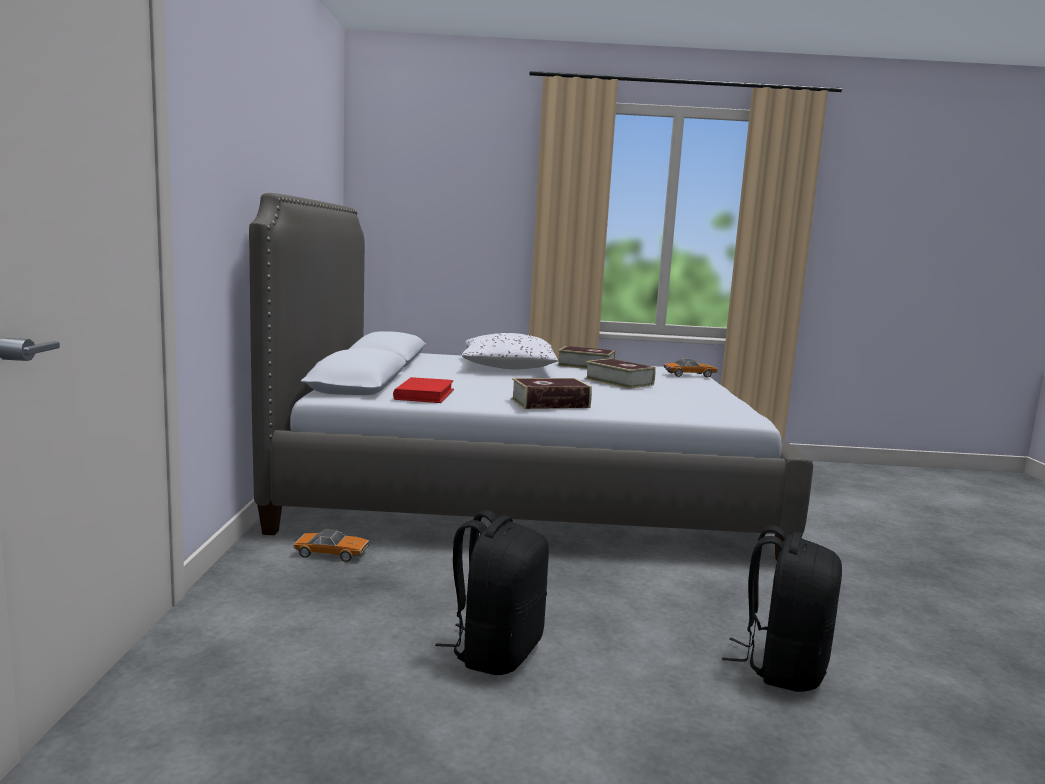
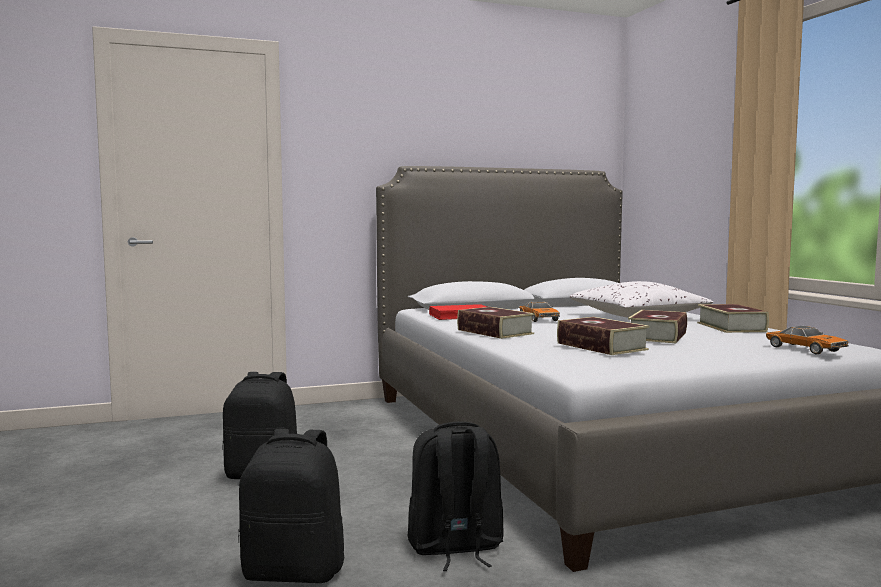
camera: 70 degrees right, 5 degrees down
toy car [294,529,369,562] -> toy car moved to [519,301,560,322]
none -> black backpack [407,421,504,571]
none -> book [557,317,649,355]

